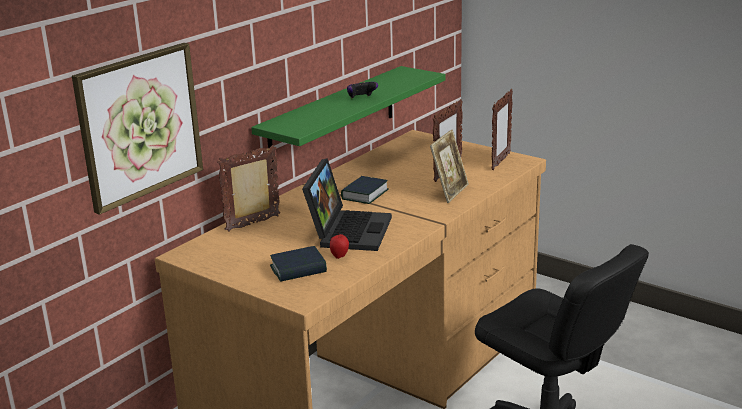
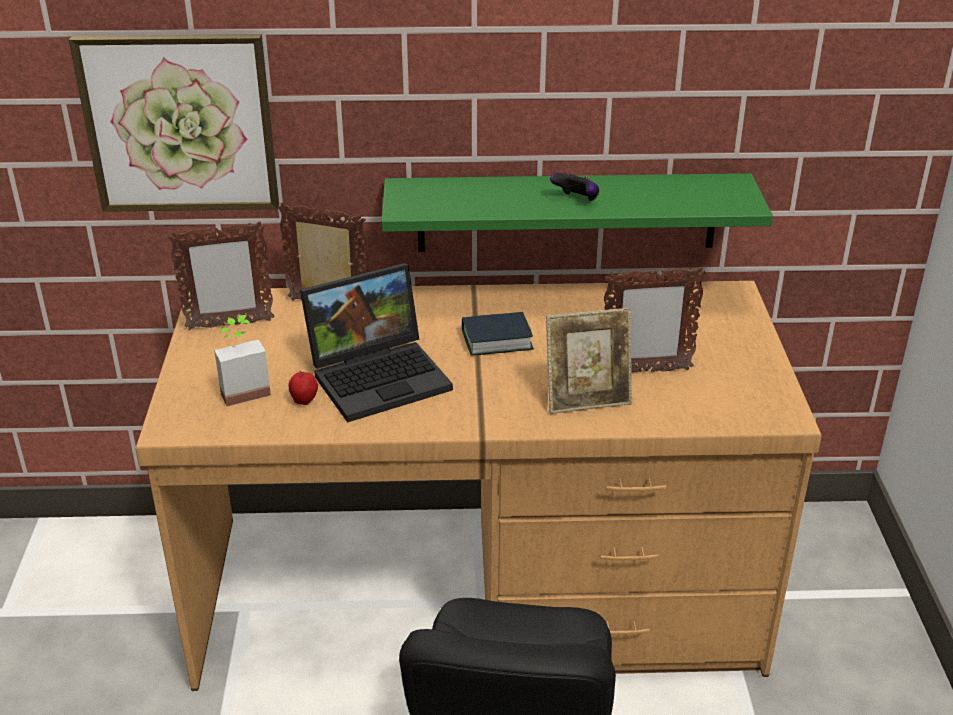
camera: 50 degrees right, 10 degrees up
book [270,246,327,282] -> potted plant [214,315,271,406]
picture frame [492,89,513,170] -> picture frame moved to [168,221,275,330]

